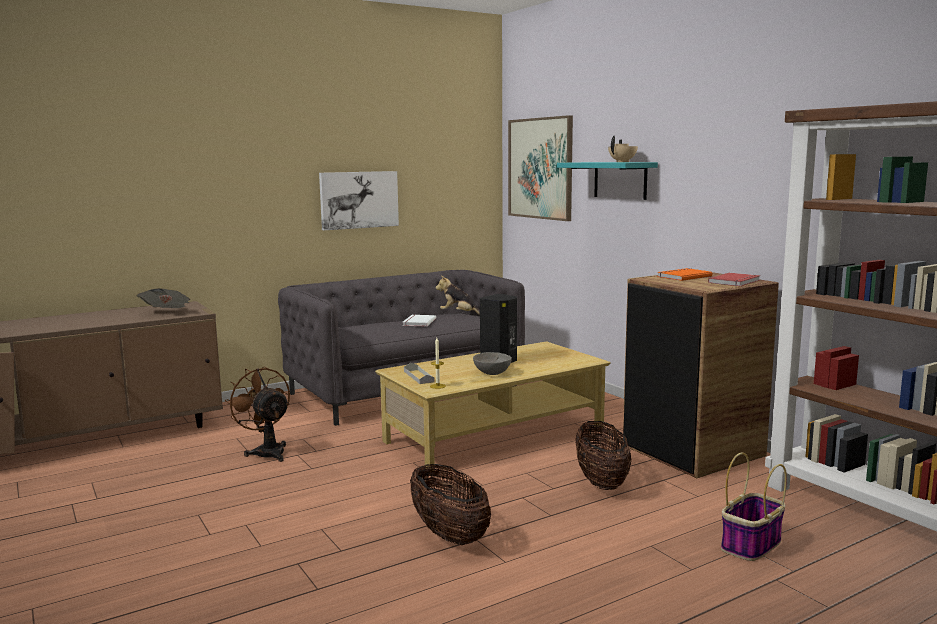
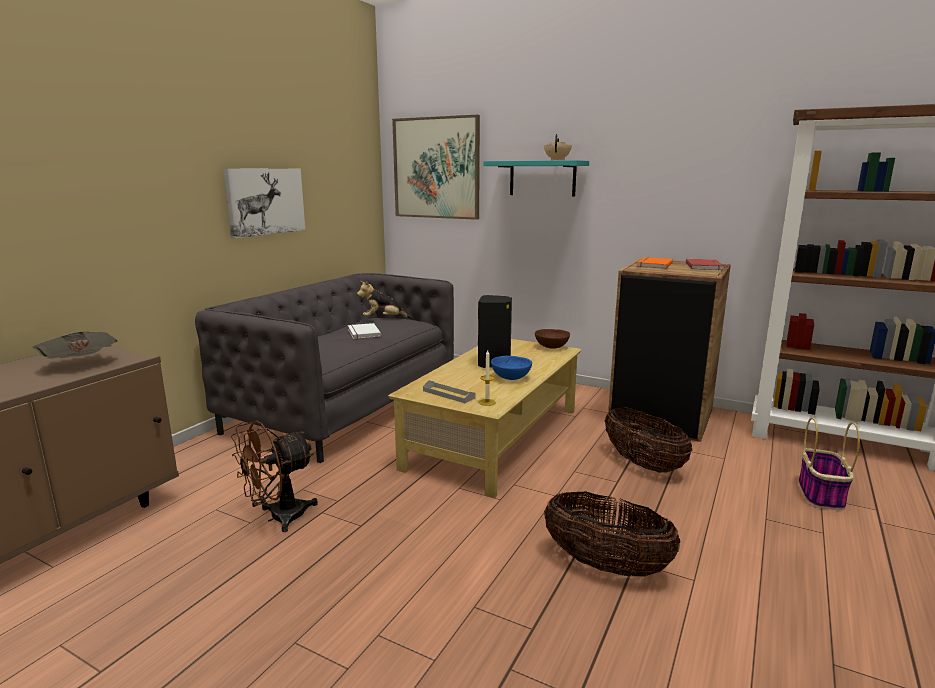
camera: 30 degrees left, 5 degrees up
brown fan [225,367,290,462] -> brown fan turned 60 degrees counterclockwise [231,421,318,532]
grey bowl [473,352,512,375] -> blue bowl [491,356,532,380]
none -> brown bowl [535,329,570,349]

